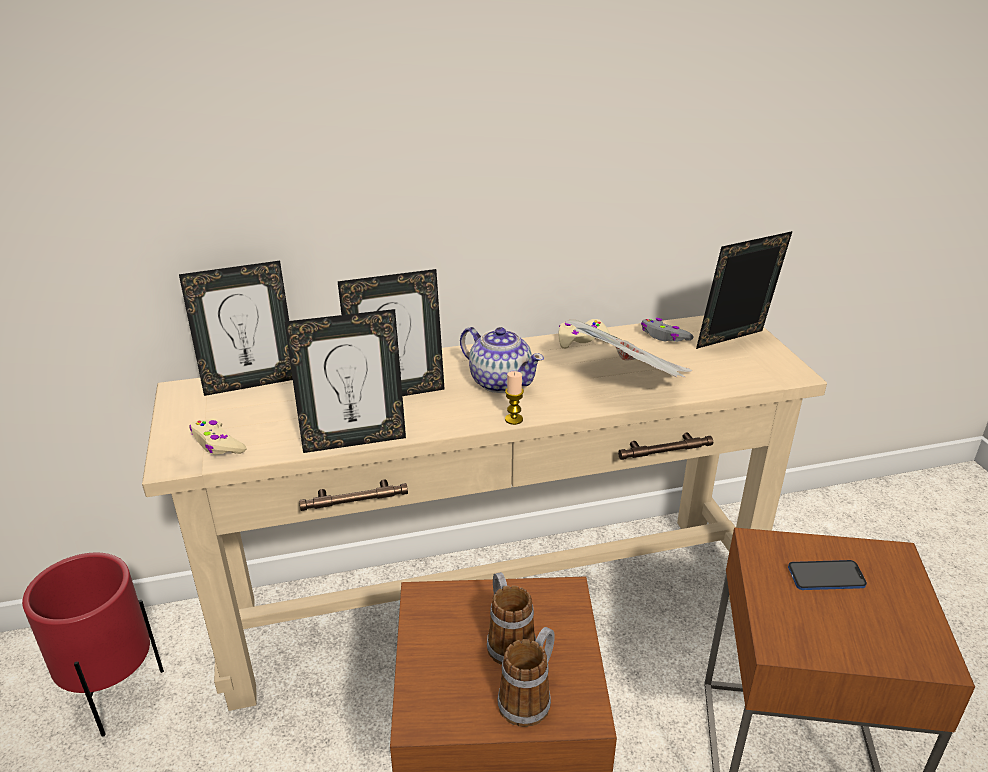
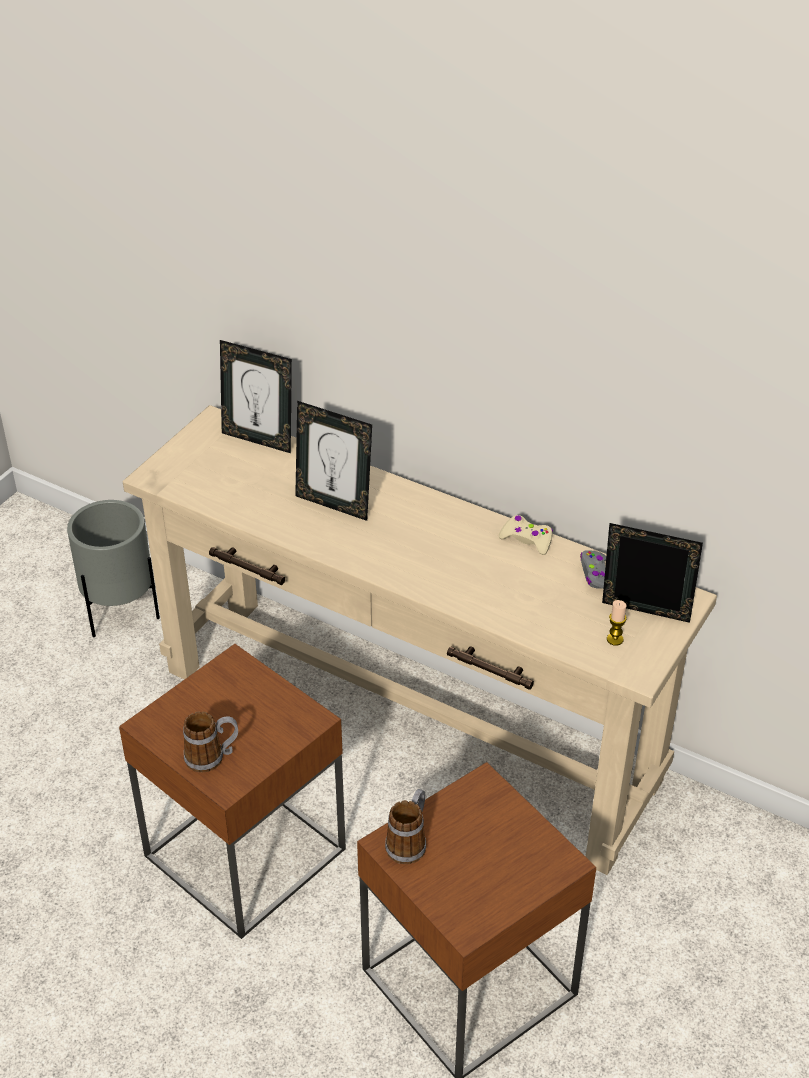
camera: 45 degrees right, 10 degrees up
red planter [22,553,164,737] -> grey planter [67,500,160,637]
beige game controller [190,420,247,455] -> none
picture frame [284,309,406,453] -> none
teapot [460,327,544,393] -> none
mug [487,572,536,665] -> mug moved to [385,789,426,864]
candle [505,371,524,425] -> candle moved to [607,600,627,646]
newspaper [565,319,692,377] -> none
phone [788,560,867,590] -> none

